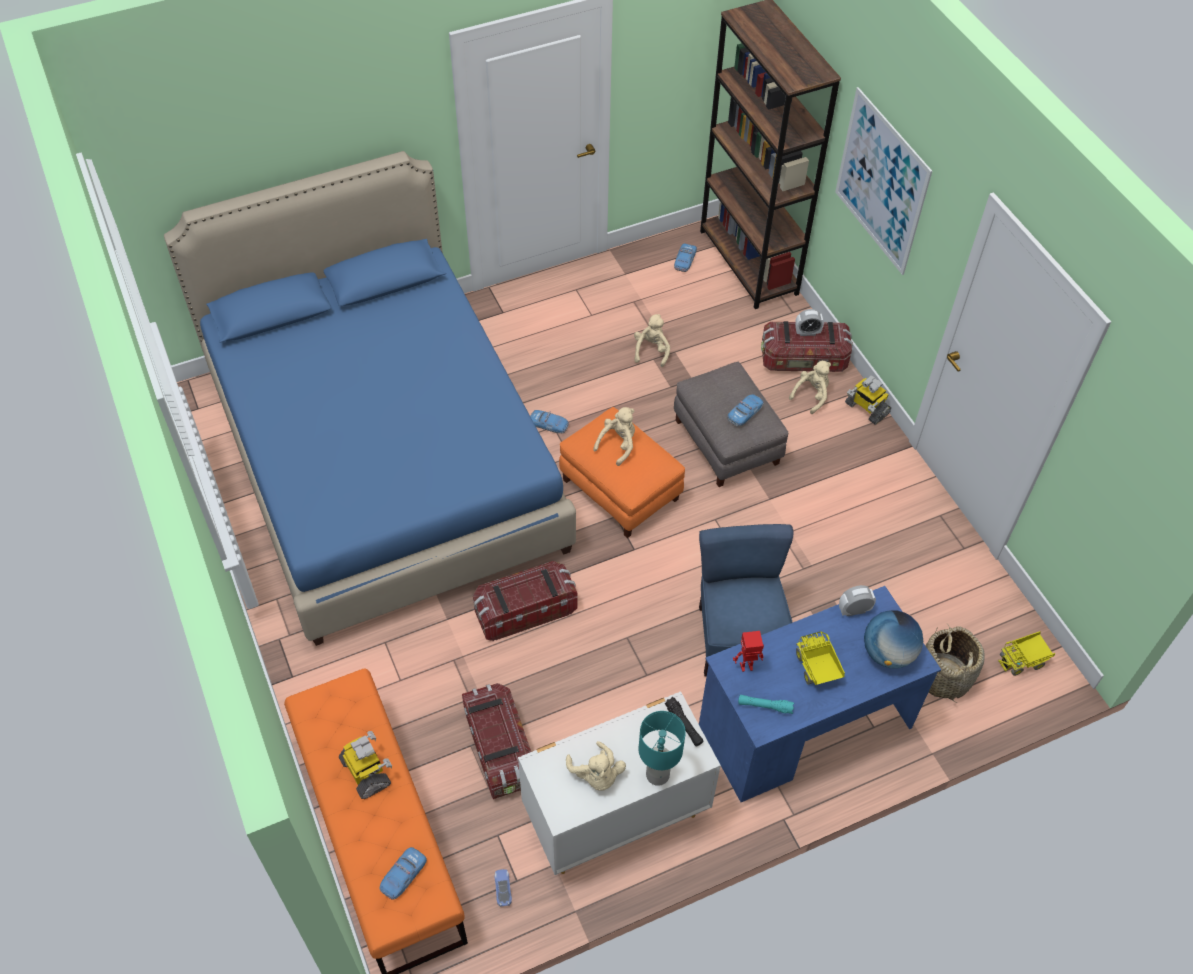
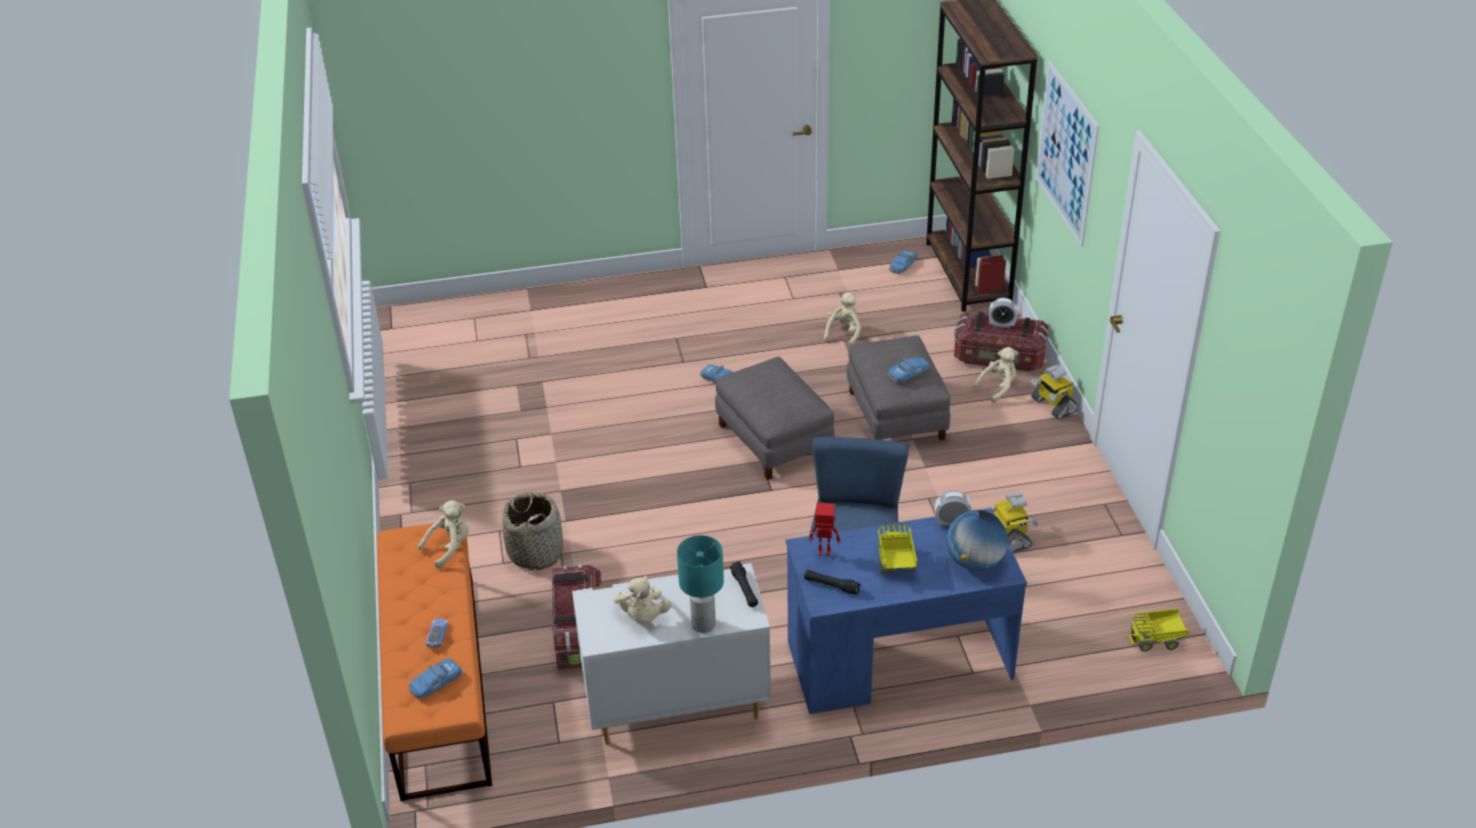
camera: 15 degrees right, 15 degrees down
blue bed [164,151,576,646] -> none
toy robot [339,731,392,799] -> toy robot moved to [993,492,1038,552]
storage box [473,561,578,641] -> none
toy car [494,869,512,907] -> toy car moved to [426,619,448,647]
orange ottoman [559,407,685,538] -> grey ottoman [715,357,835,480]
beige plush toy [593,407,635,466] -> beige plush toy moved to [418,500,469,568]
turquoise flashlight [738,695,794,714] -> black flashlight [804,570,861,595]
basket [925,625,985,703] -> basket moved to [503,492,563,571]

